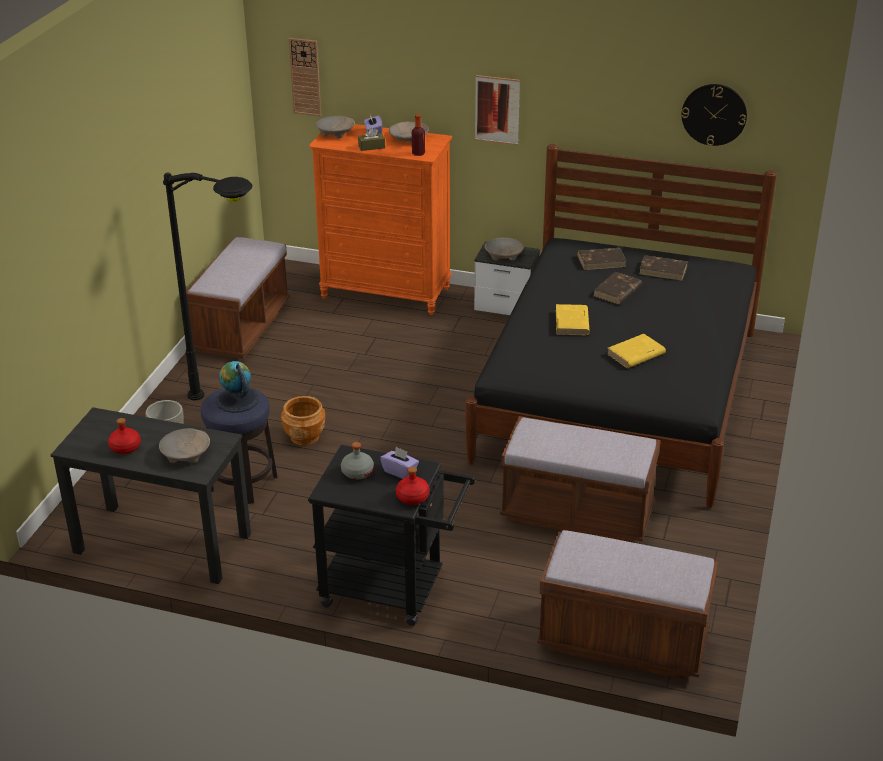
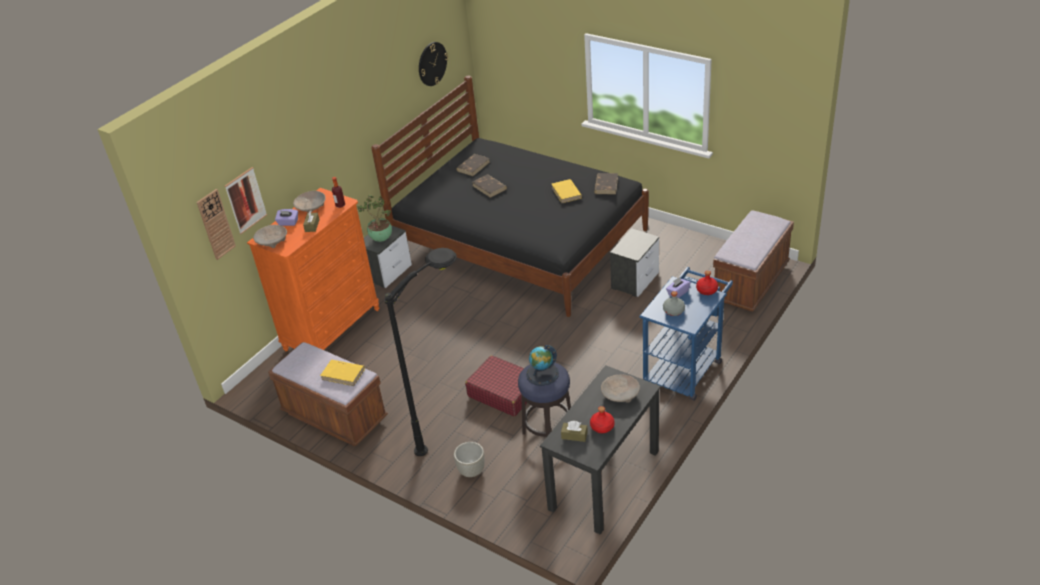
camera: 70 degrees left, 5 degrees up
brown planter [281,396,326,445] -> red suitcase [465,355,527,416]
black cart [308,445,475,626] -> blue cart [639,267,733,401]
picture [475,75,520,145] -> picture moved to [225,167,267,234]
beige bowl [485,238,524,260] -> potted plant [358,195,392,242]
brown bench [500,416,661,543] -> nightstand [610,229,659,297]
yellow book [556,304,590,335] -> yellow book moved to [320,360,365,386]
brown book [577,248,626,270] -> brown book moved to [594,173,618,194]
none -> brown tissue box [561,421,588,442]

